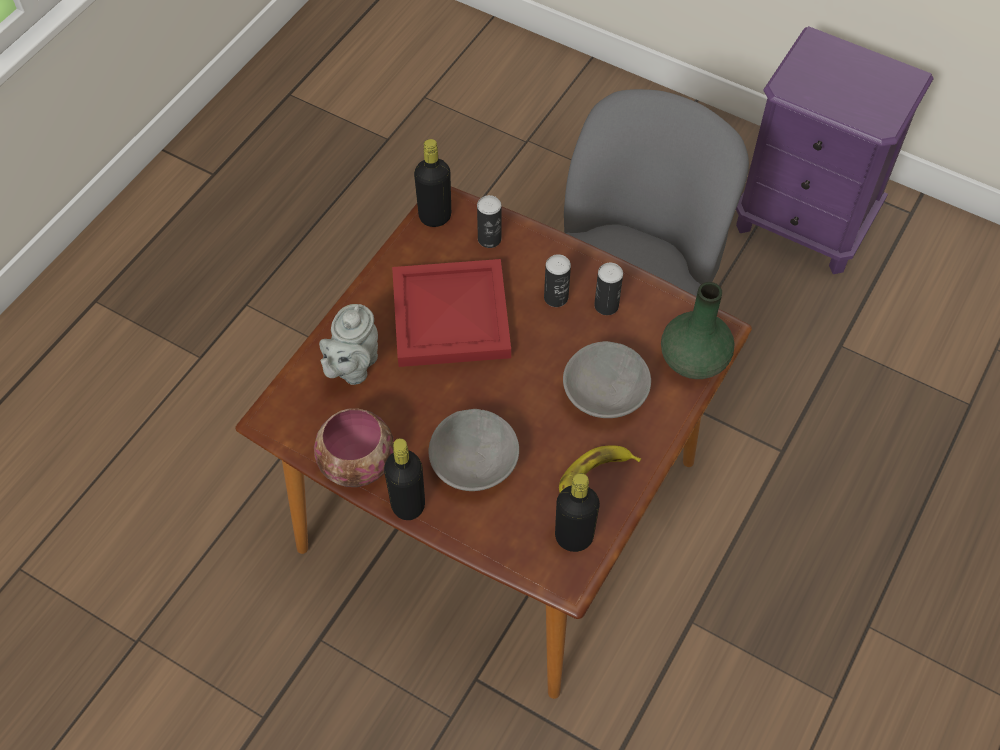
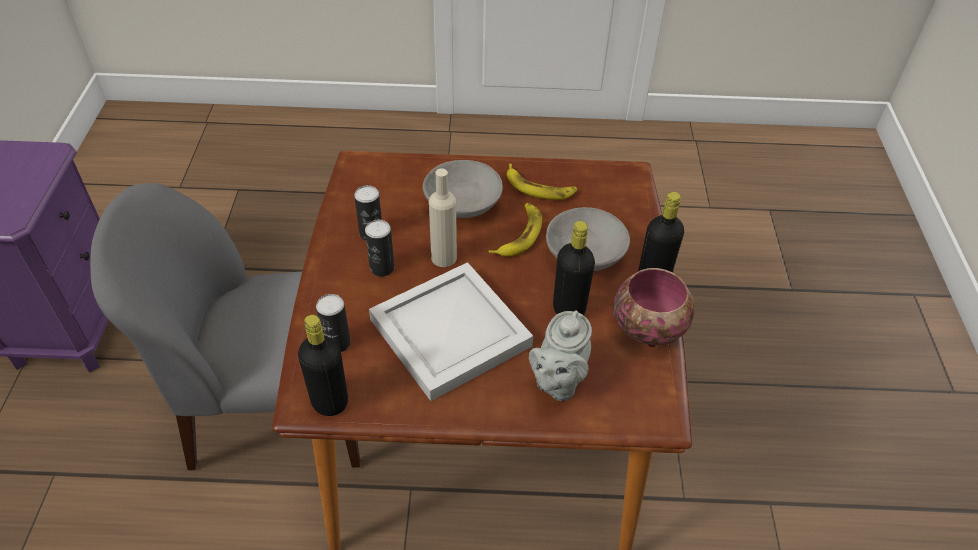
camera: 120 degrees left, 10 degrees down
grey teapot [319,304,378,385] -> grey teapot turned 120 degrees clockwise [529,310,592,401]
red tray [392,259,511,367] -> white tray [369,262,533,401]
black bottle [555,473,600,552] -> black bottle moved to [553,221,595,315]
green vase [661,282,735,379] -> none
none -> beige bottle [429,168,457,267]
none -> banana [489,203,542,257]

